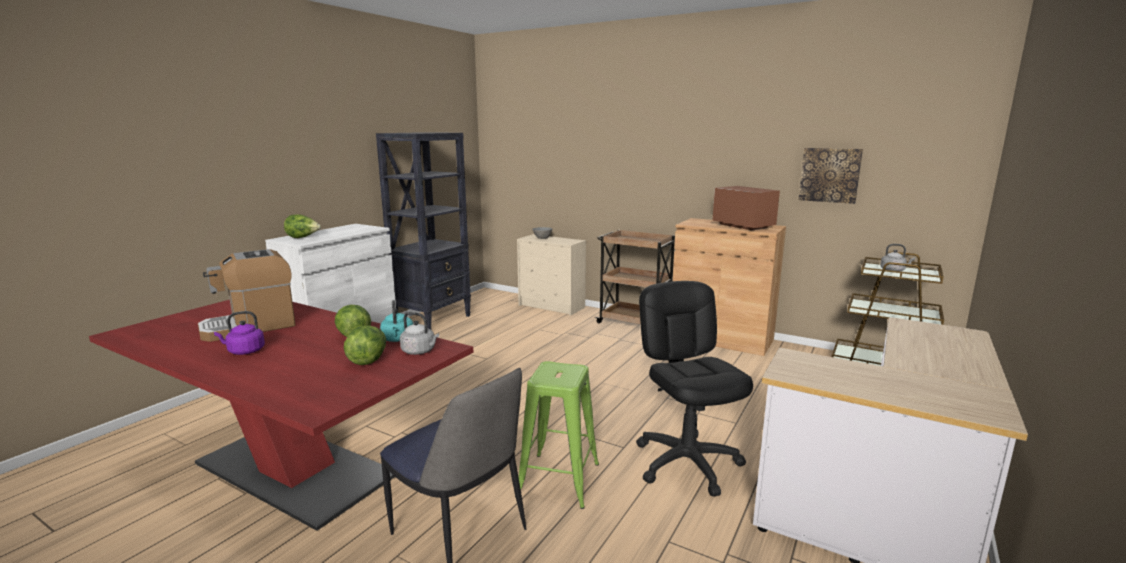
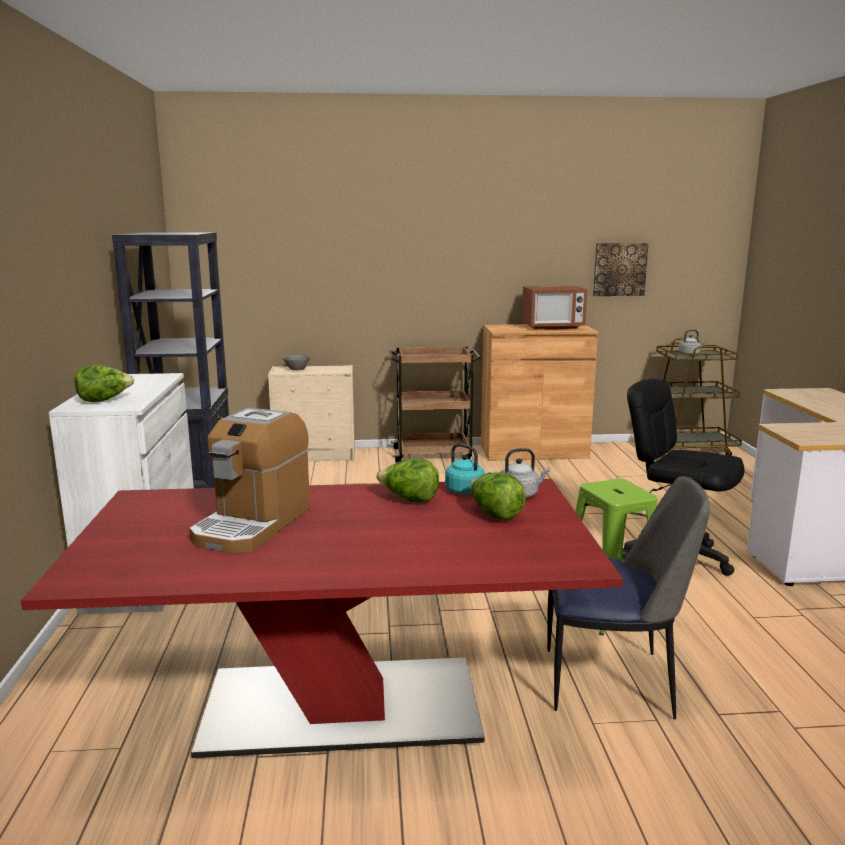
camera: 35 degrees left, 0 degrees up
purple kettle [214,311,265,355] -> none
microwave [712,186,780,230] -> microwave turned 150 degrees clockwise [522,286,587,330]

